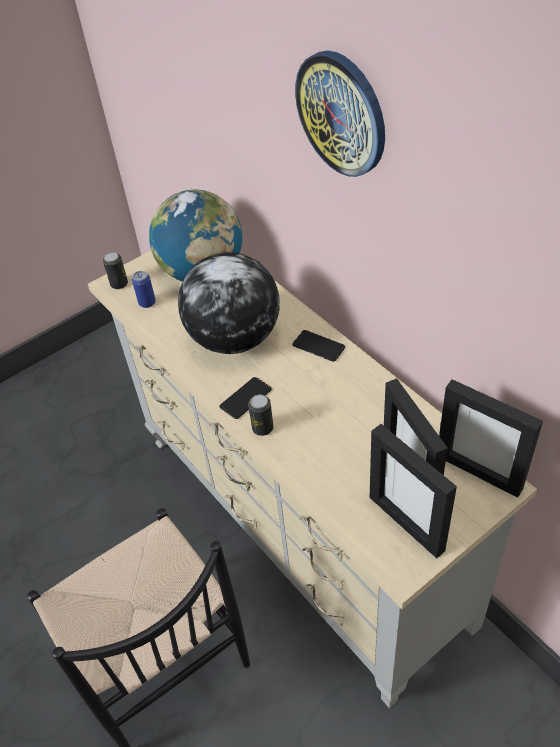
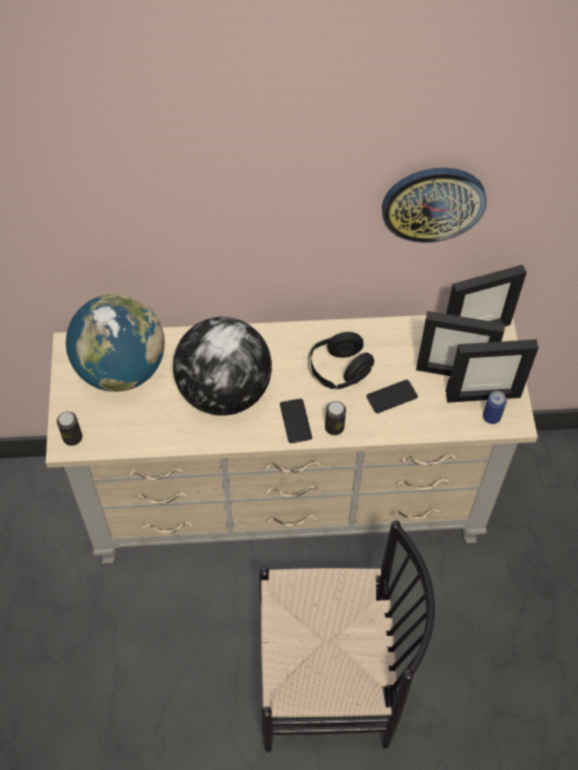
camera: 60 degrees left, 10 degrees up
can [132,271,156,308] -> can moved to [483,391,507,424]
phone [292,330,345,362] -> phone moved to [366,380,418,413]
wall clock [295,51,385,177] -> wall clock moved to [382,168,487,243]
none -> black headphones [308,332,374,390]

